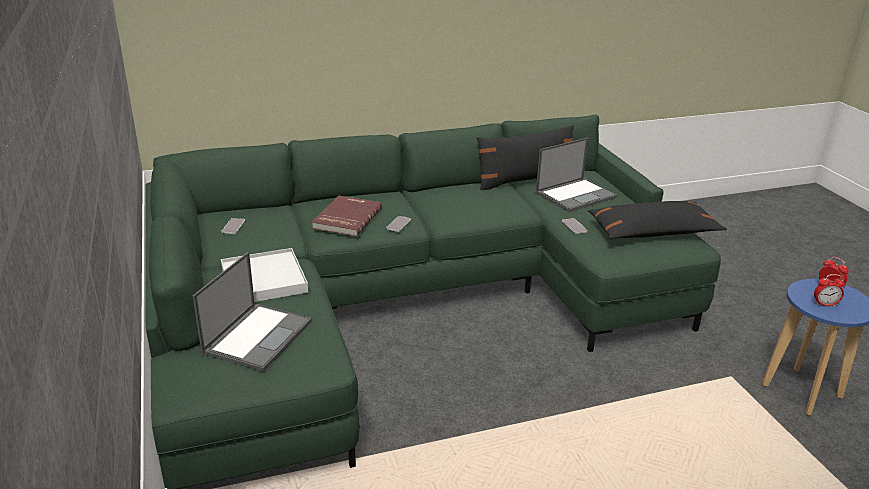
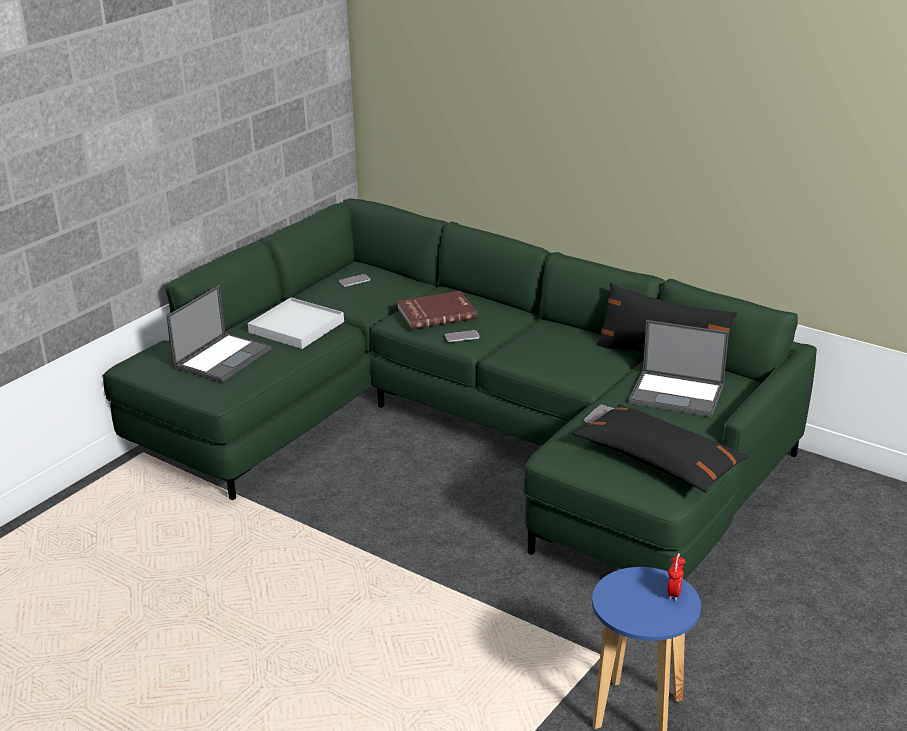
camera: 55 degrees right, 0 degrees up
laptop [193,252,312,372] -> laptop turned 45 degrees counterclockwise [167,285,271,383]
alarm clock [814,274,845,307] -> none

